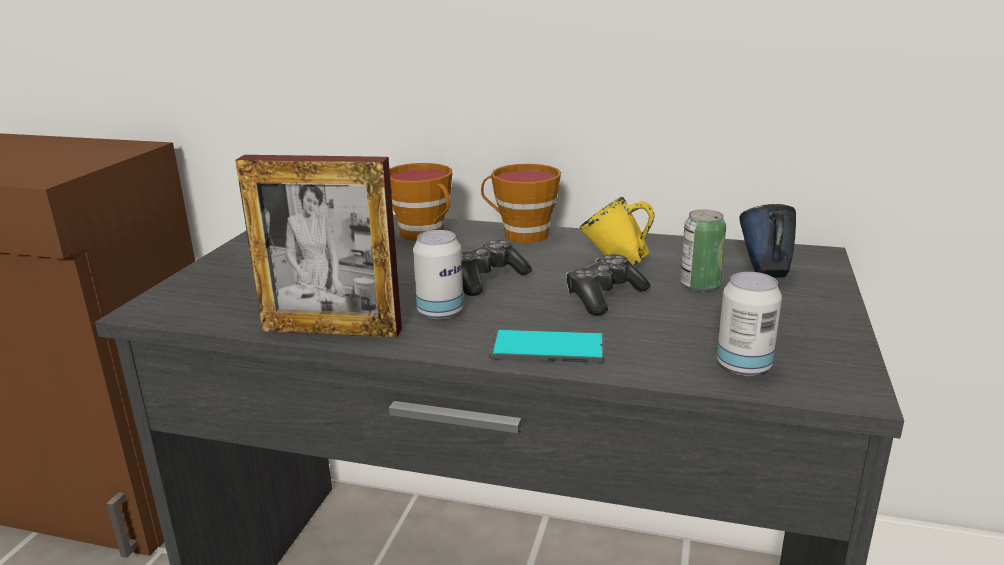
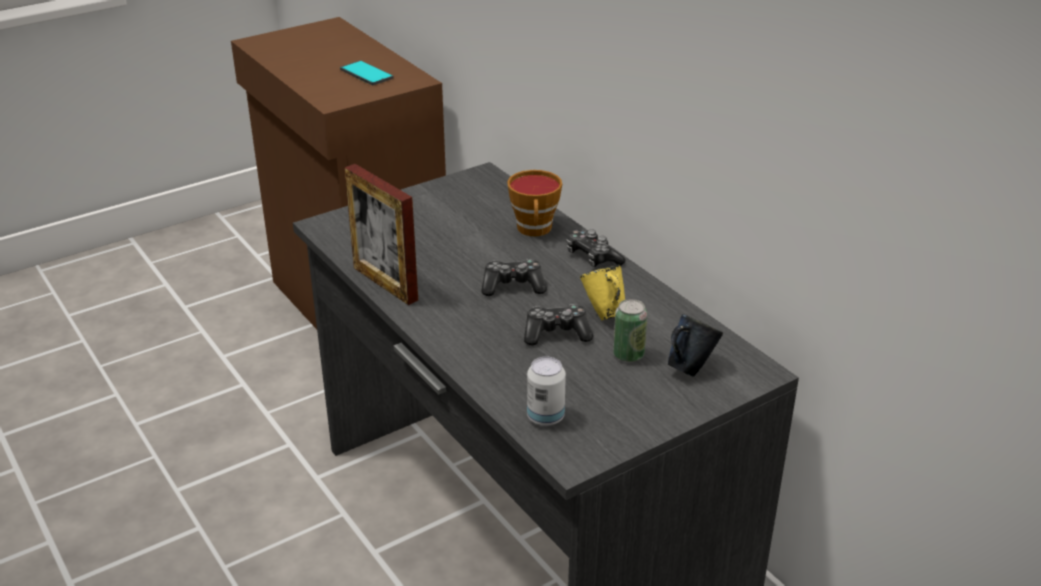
camera: 40 degrees right, 10 degrees up
can [413,230,464,320] -> none
cup [481,164,561,243] -> game controller [566,229,626,267]
phone [489,329,604,363] -> phone moved to [340,60,393,85]

